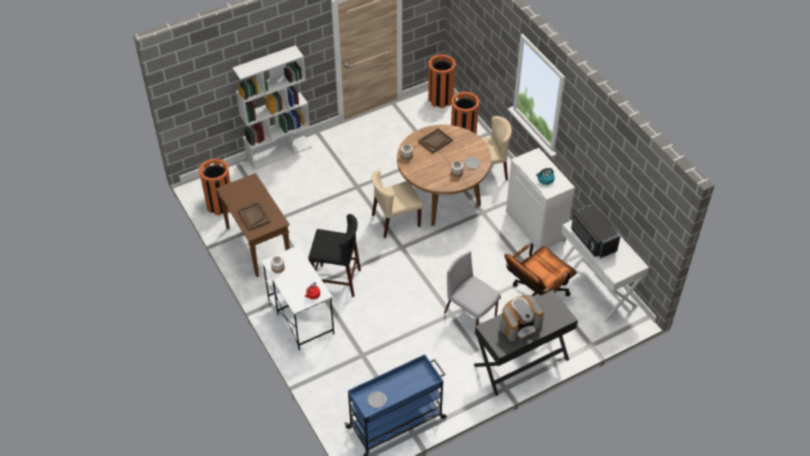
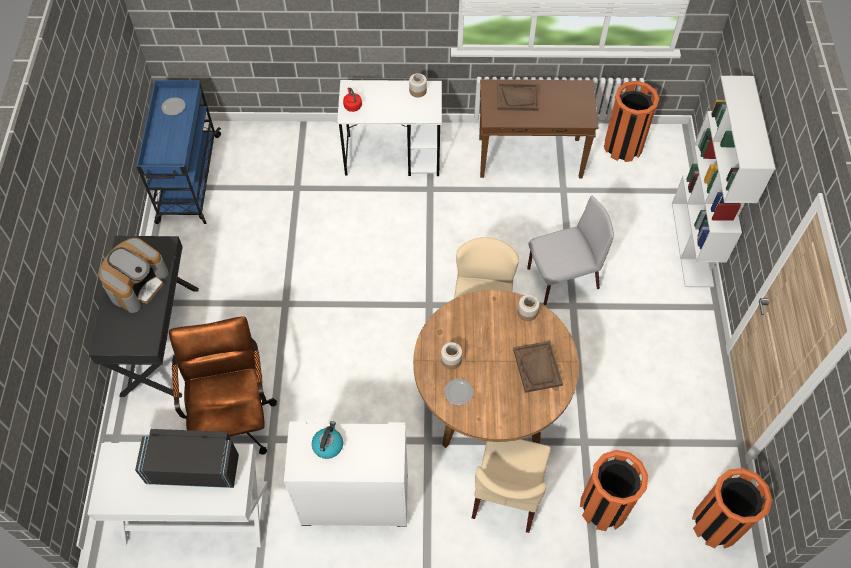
camera: 120 degrees right, 10 degrees up
black stool [308,214,361,297] -> none
grey chair [444,251,501,326] -> grey chair moved to [527,195,614,305]
coffee machine [500,295,544,342] -> coffee machine turned 150 degrees counterclockwise [99,238,169,313]

